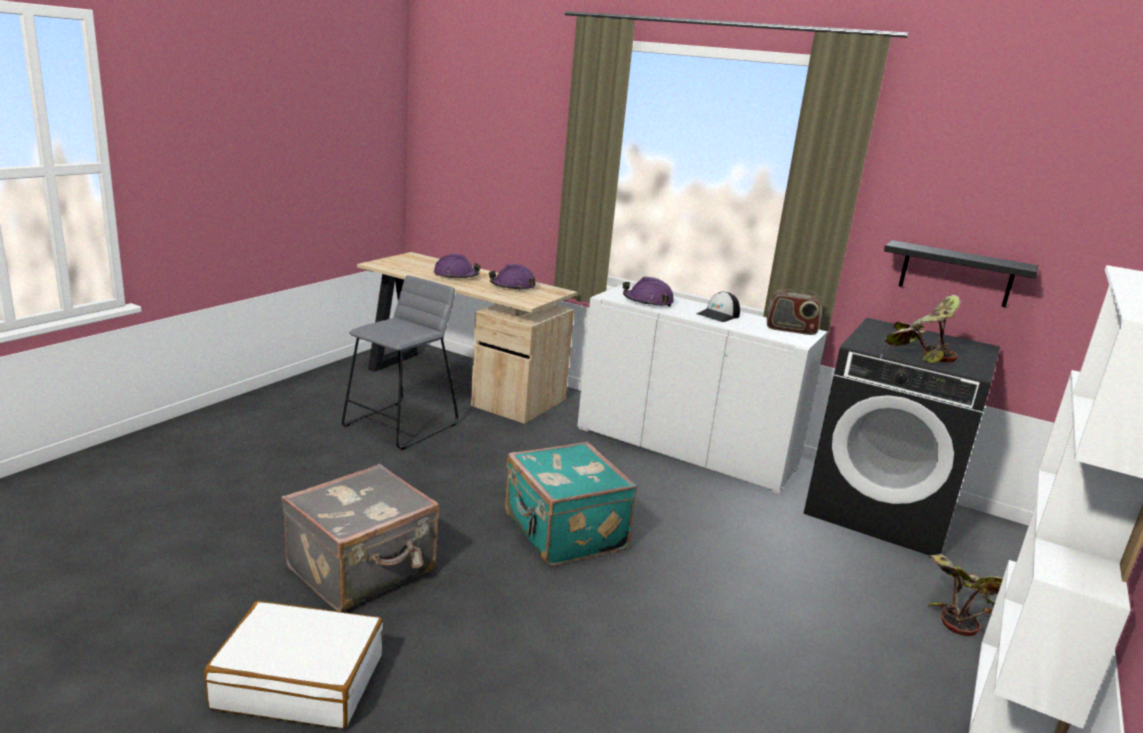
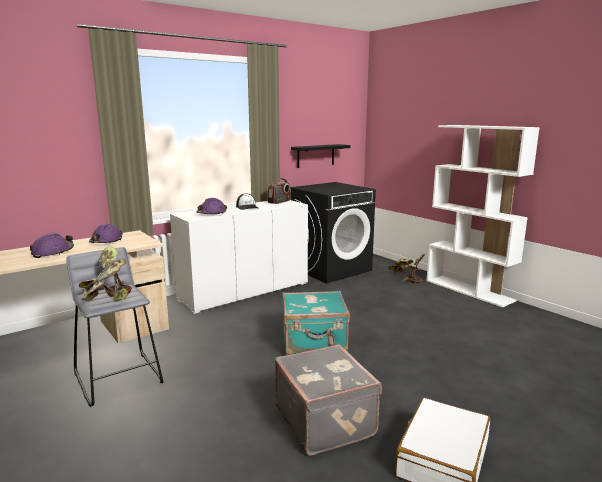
camera: 65 degrees left, 5 degrees down
potted plant [883,295,961,363] -> potted plant moved to [79,246,132,301]

